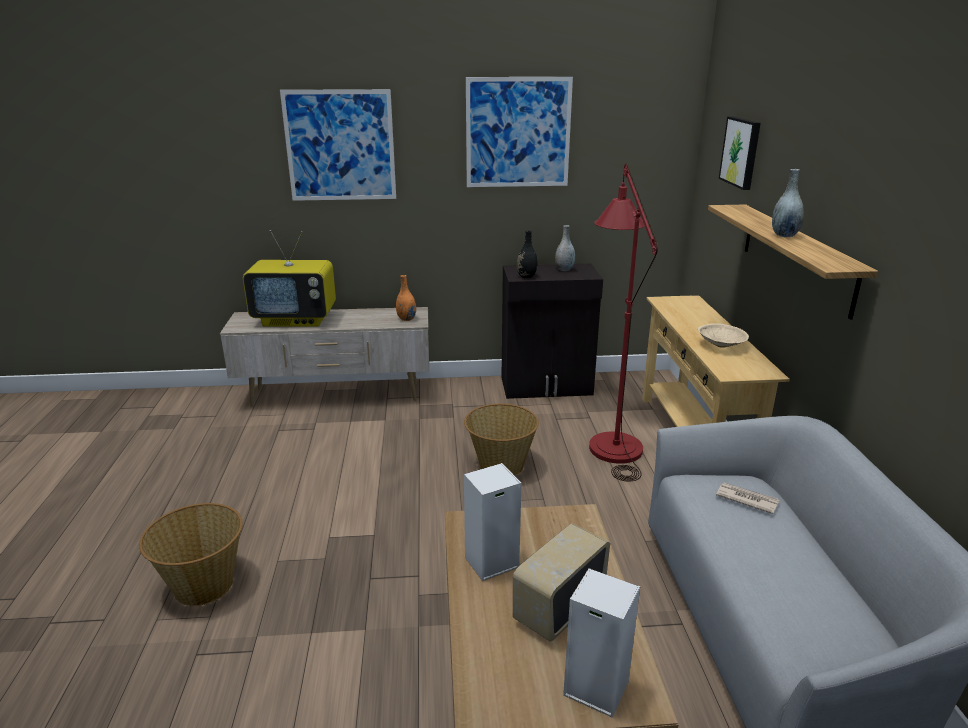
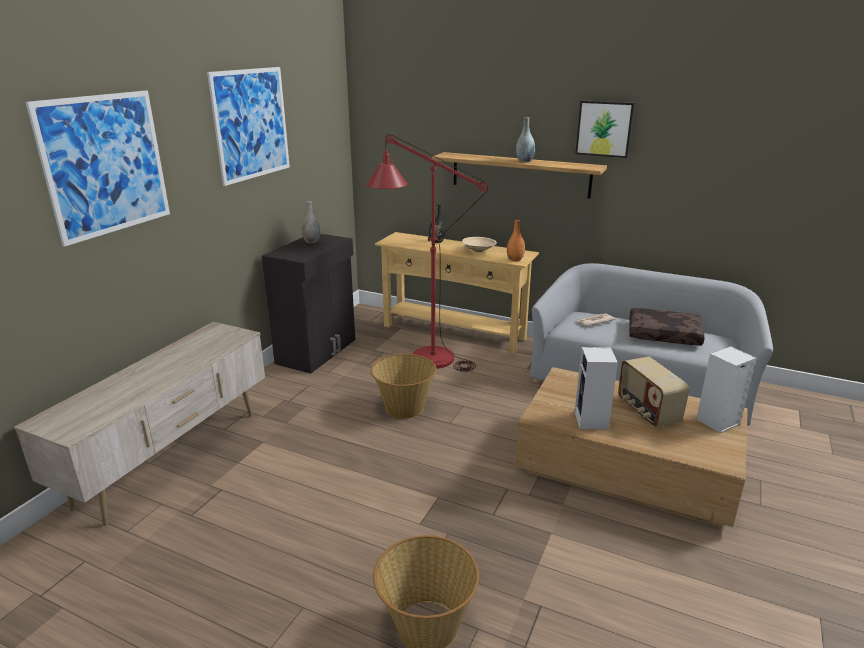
camera: 60 degrees left, 0 degrees up
television [243,230,336,327] -> none
orange vase [396,275,416,321] -> orange vase moved to [507,220,525,261]
black vase [517,230,537,278] -> black vase moved to [429,204,446,243]
picture [719,116,761,190] -> picture moved to [575,101,635,158]
none -> brown pillow [629,308,705,345]

